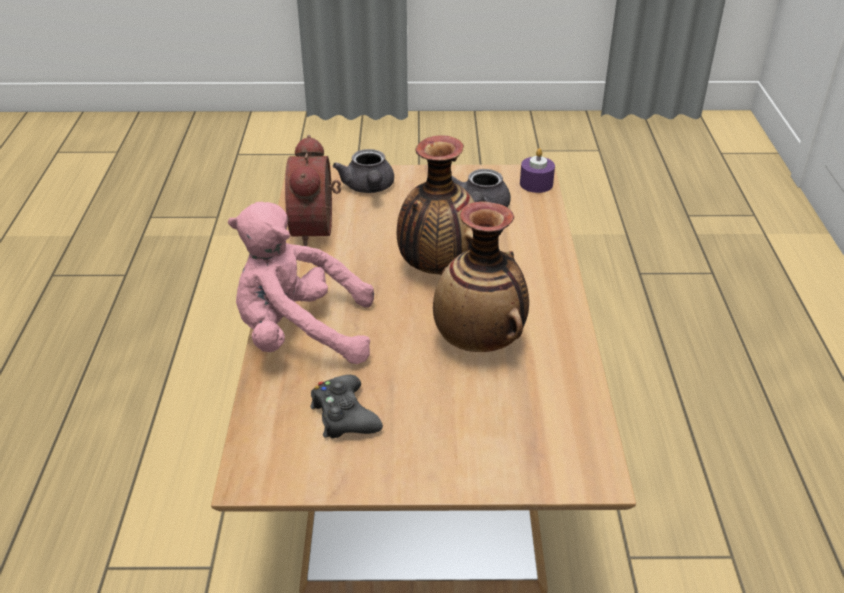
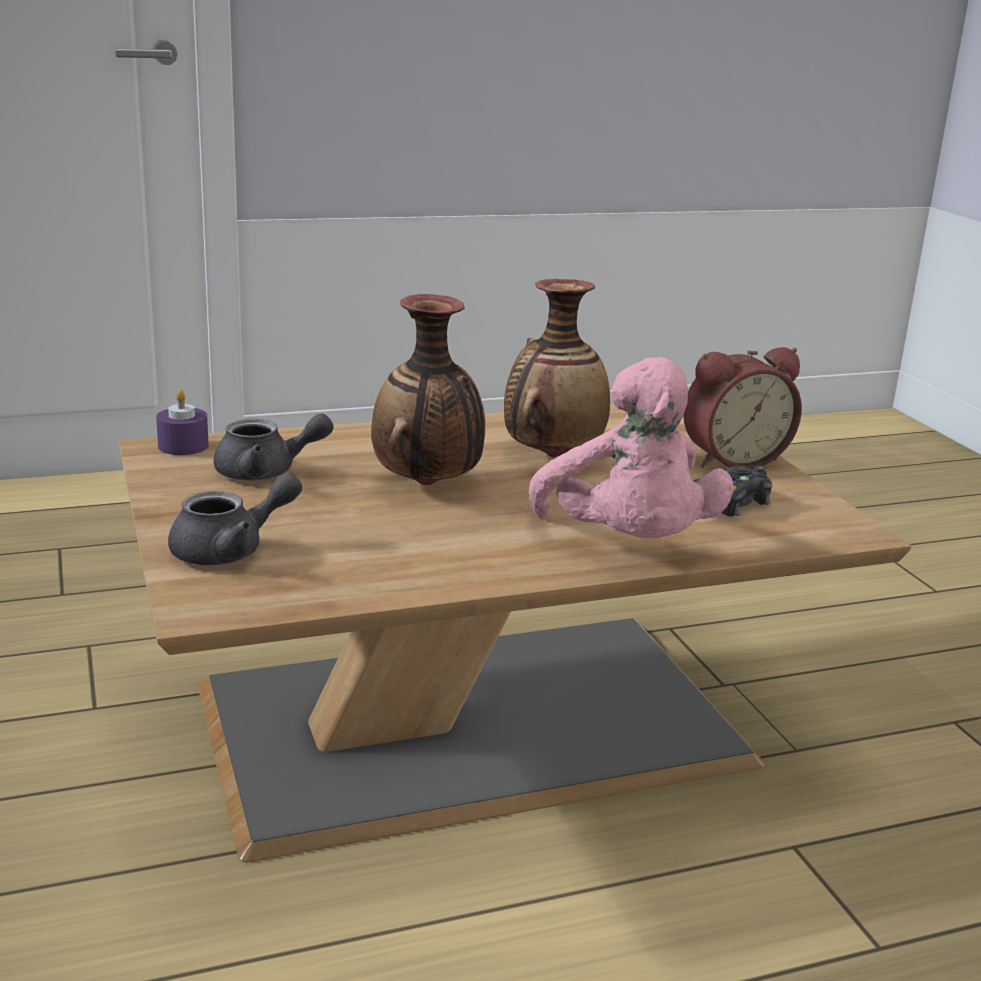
camera: 110 degrees left, 15 degrees down
alarm clock [285,135,341,246] -> alarm clock moved to [683,347,802,469]

